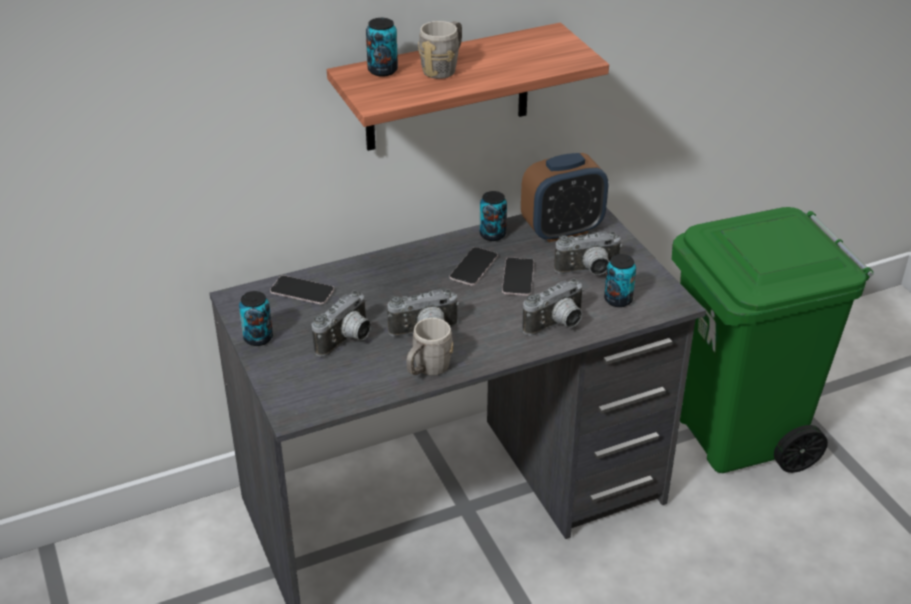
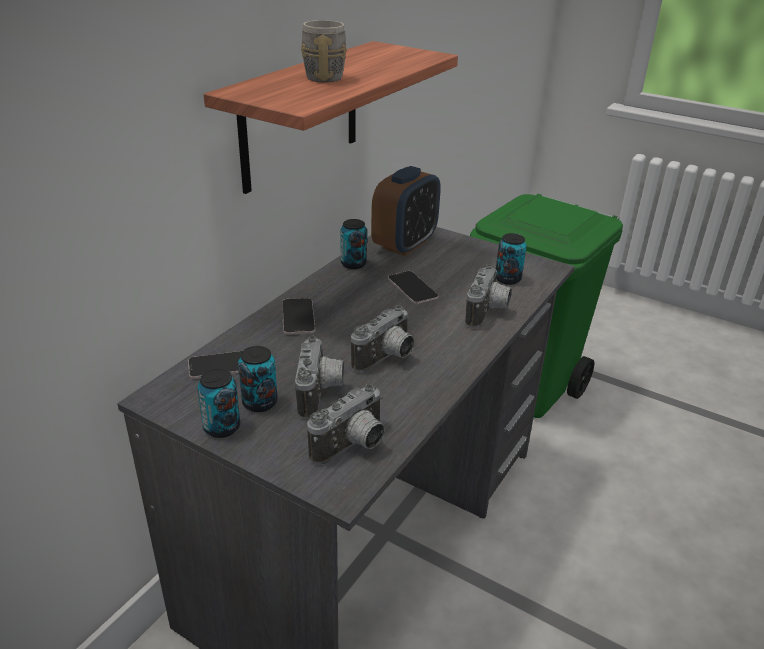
camera: 35 degrees left, 5 degrees down
can [366,18,398,77] -> can moved to [238,346,277,412]
grey mug [407,318,453,376] -> none
phone [450,247,498,286] -> phone moved to [282,298,315,334]
camera [554,231,622,275] -> camera moved to [307,384,385,465]

